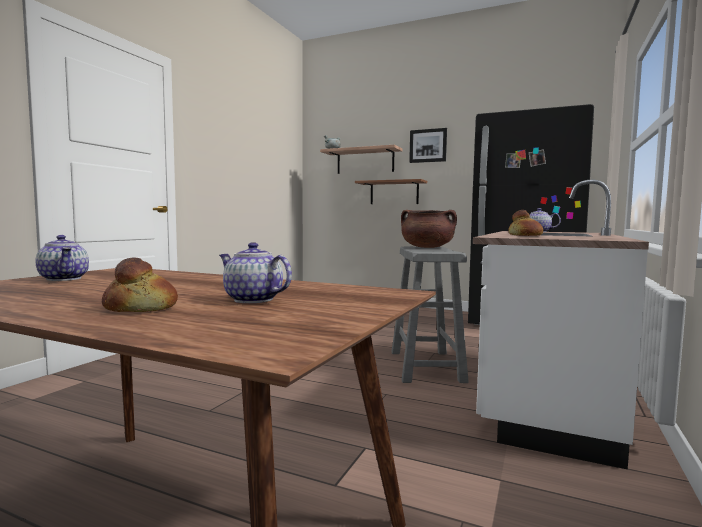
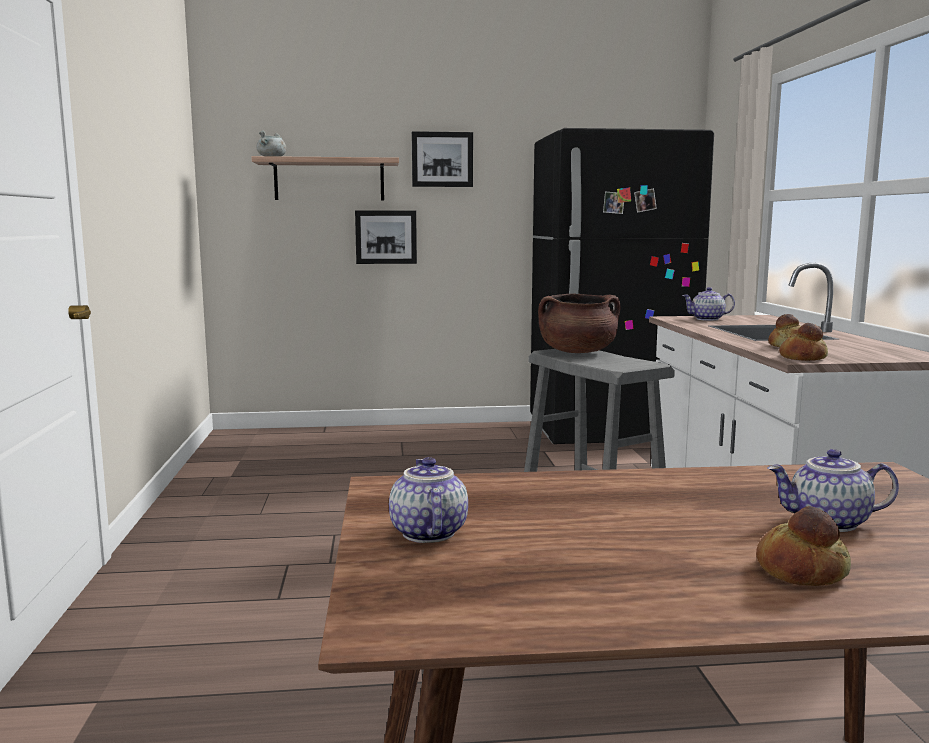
camera: 30 degrees left, 5 degrees up
teapot [36,235,89,281] -> teapot turned 120 degrees counterclockwise [389,457,468,543]
shelf [355,179,427,204] -> picture [355,210,417,264]
none -> bread [779,323,828,361]

